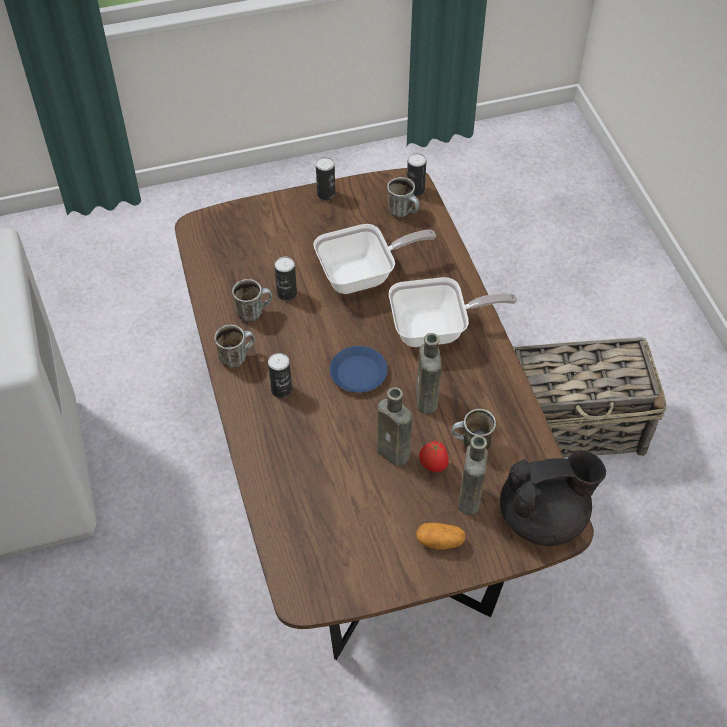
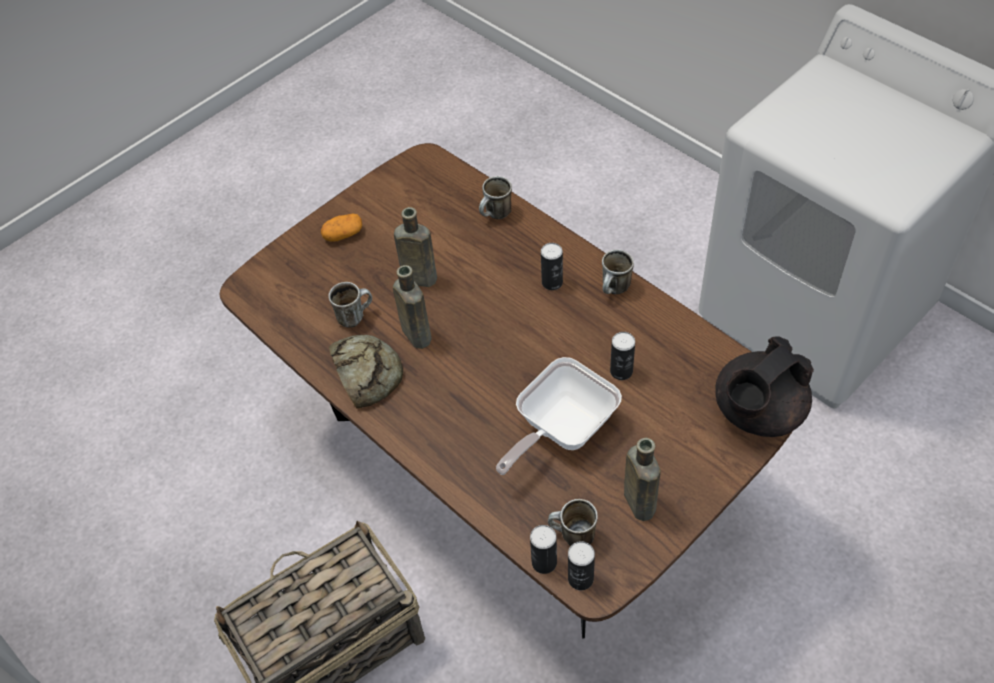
camera: 155 degrees right, 0 degrees up
mug [232,279,272,322] -> mug moved to [479,176,512,219]
can [316,157,335,200] -> can moved to [530,525,557,574]
blue plate [330,346,388,393] -> none
frying pan [389,277,517,347] -> none
tomato [419,441,449,472] -> none
brown bottle [458,435,488,515] -> brown bottle moved to [624,438,661,521]
black teapot [500,450,606,546] -> black teapot moved to [715,336,814,437]
none -> bread [329,335,403,409]

